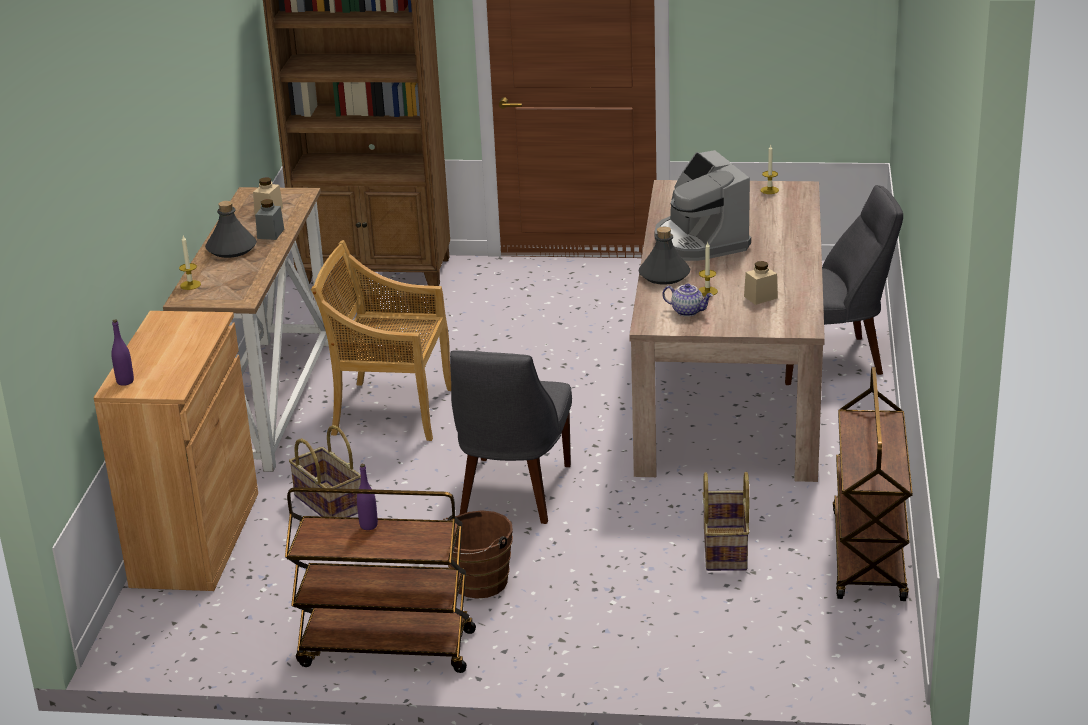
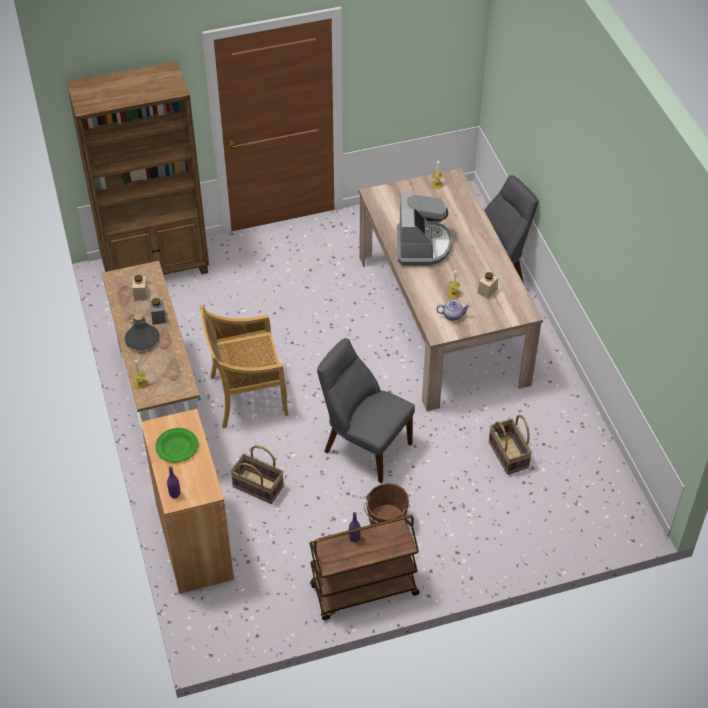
camera: 25 degrees left, 20 degrees up
grey chair [450,350,572,524] -> grey chair turned 135 degrees clockwise [317,338,415,484]
grey bottle [638,227,690,285] -> none
coffee machine [655,150,751,261] -> coffee machine turned 135 degrees counterclockwise [397,192,452,266]
brown cart [833,367,913,601] -> none
none -> green plate [155,428,198,462]

